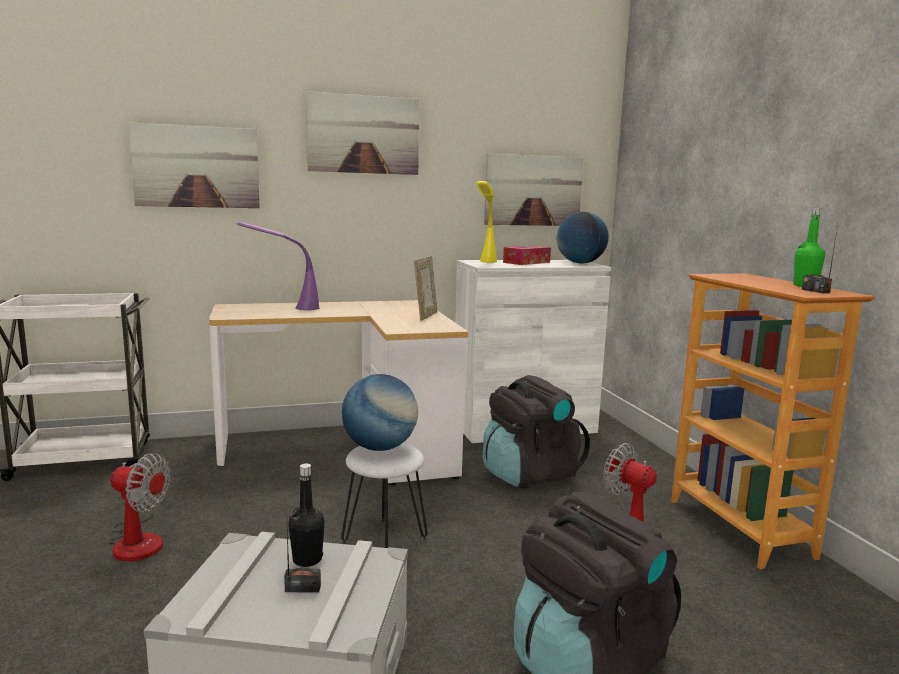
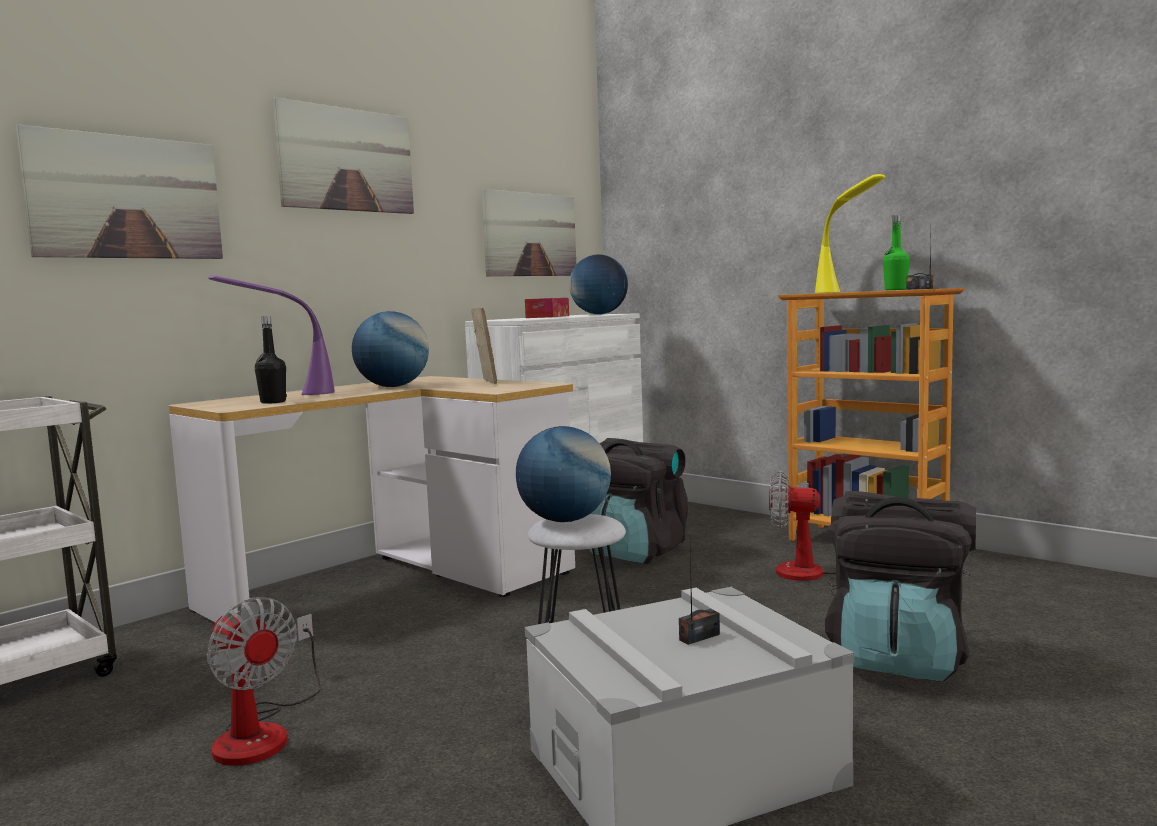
camera: 30 degrees left, 5 degrees down
fan [108,453,171,561] -> fan turned 60 degrees clockwise [207,597,322,766]
black bottle [288,464,325,567] -> black bottle moved to [255,316,287,404]
yellow table lamp [477,181,497,263] -> yellow table lamp moved to [815,174,885,293]
none -> globe [352,311,429,387]

